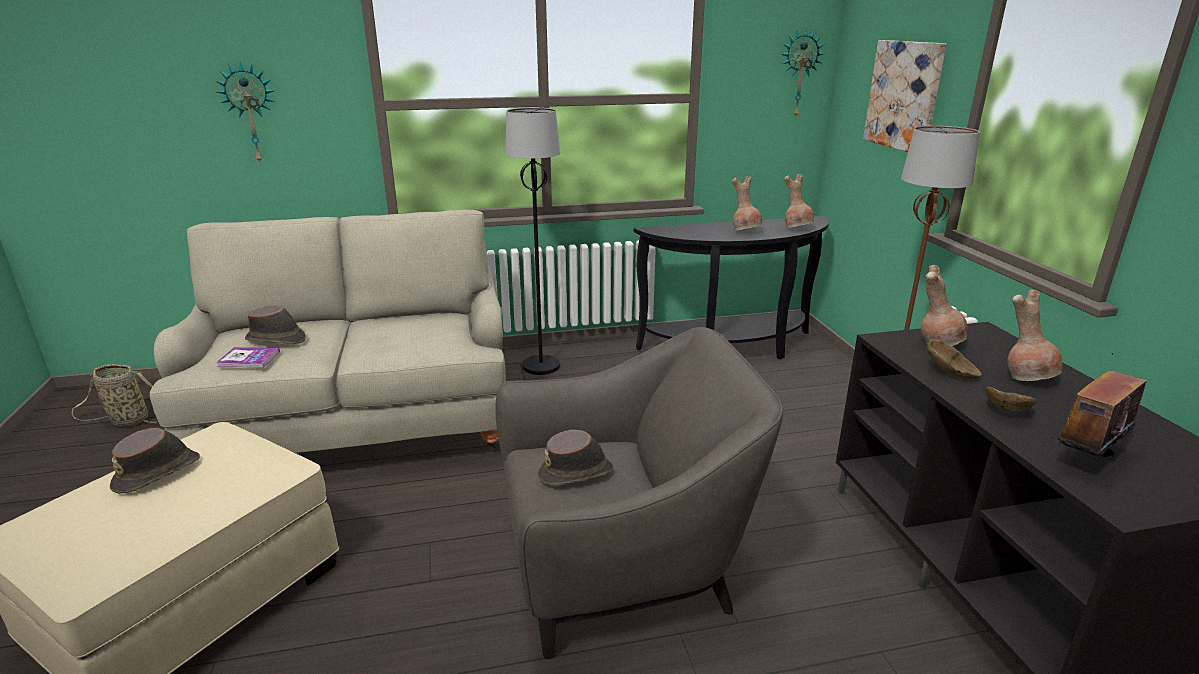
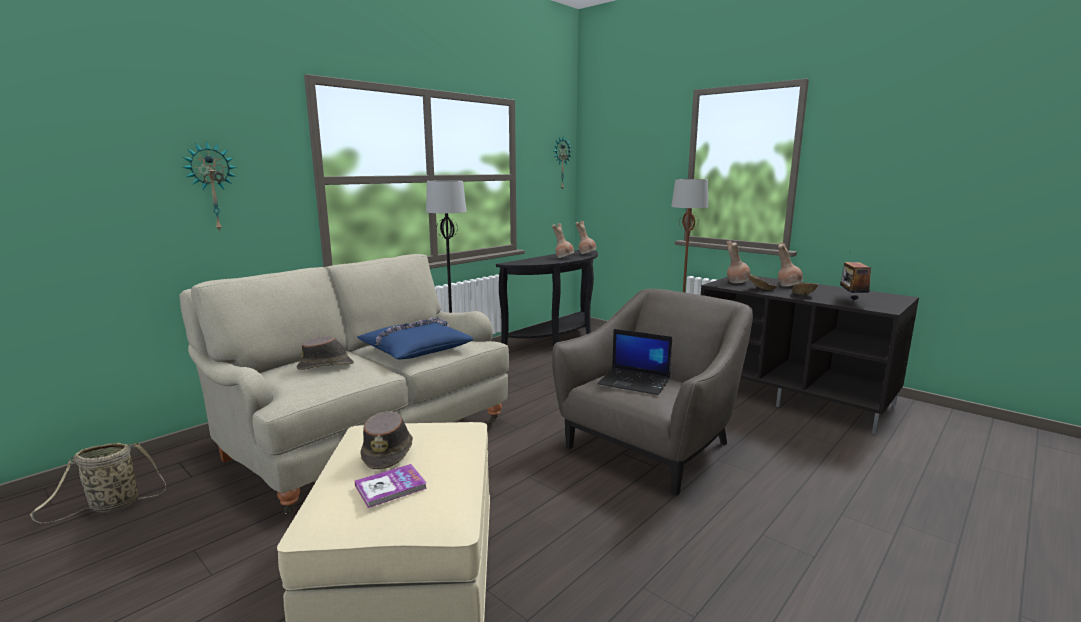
camera: 35 degrees left, 10 degrees down
book [216,347,280,368] -> book moved to [355,464,427,508]
brown hat [538,430,613,486] -> laptop [597,329,672,395]
picture [863,40,947,152] -> none
none -> blue pillow [357,317,473,359]

